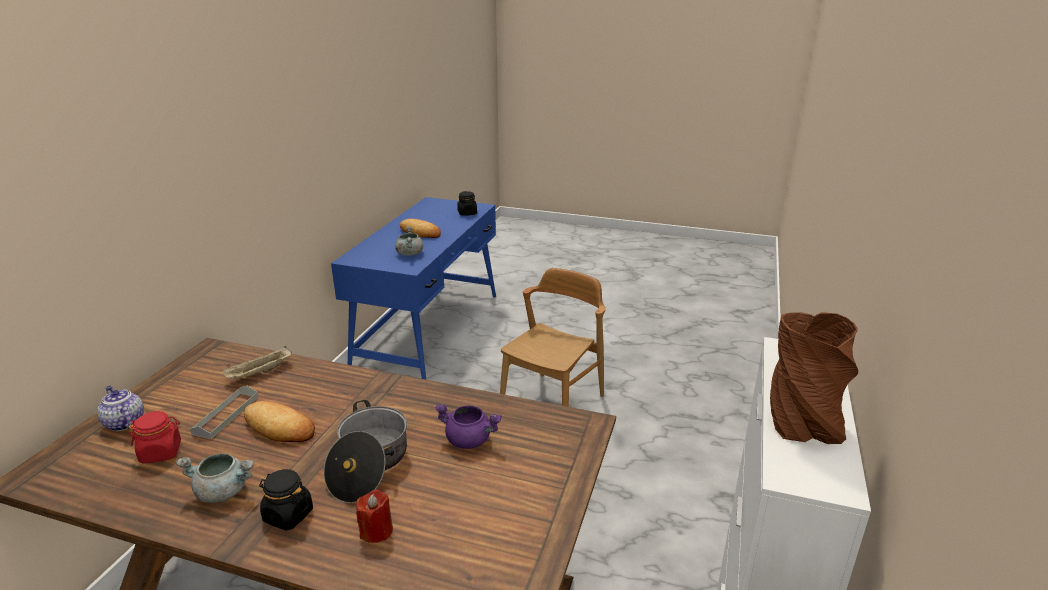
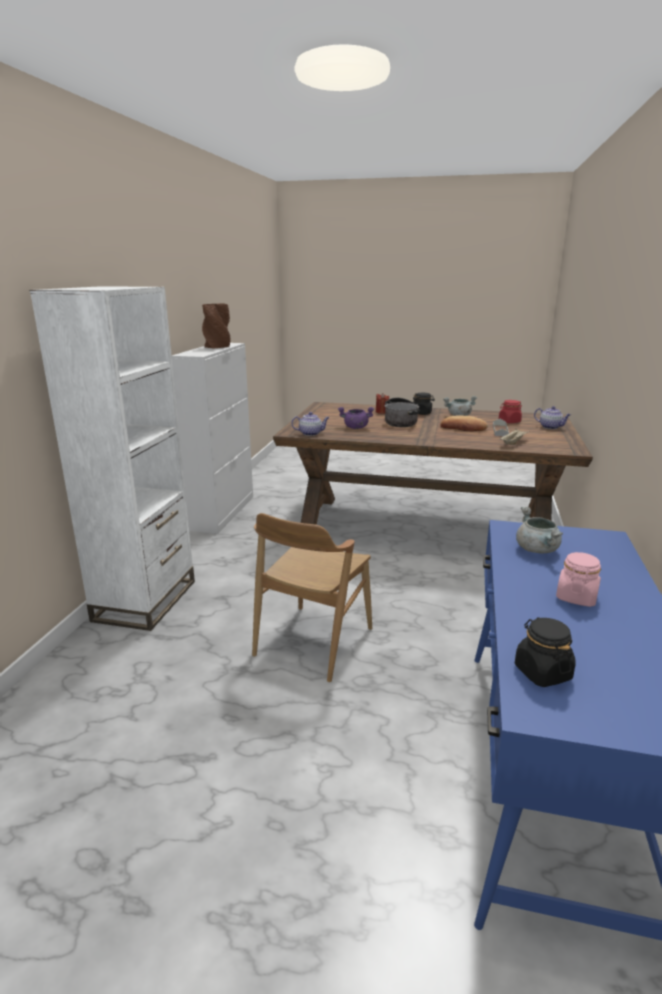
camera: 175 degrees right, 5 degrees down
bread [400,219,441,238] -> pink jar [556,552,601,607]
none -> white bookcase [30,286,195,631]
none -> teapot [291,412,329,436]

